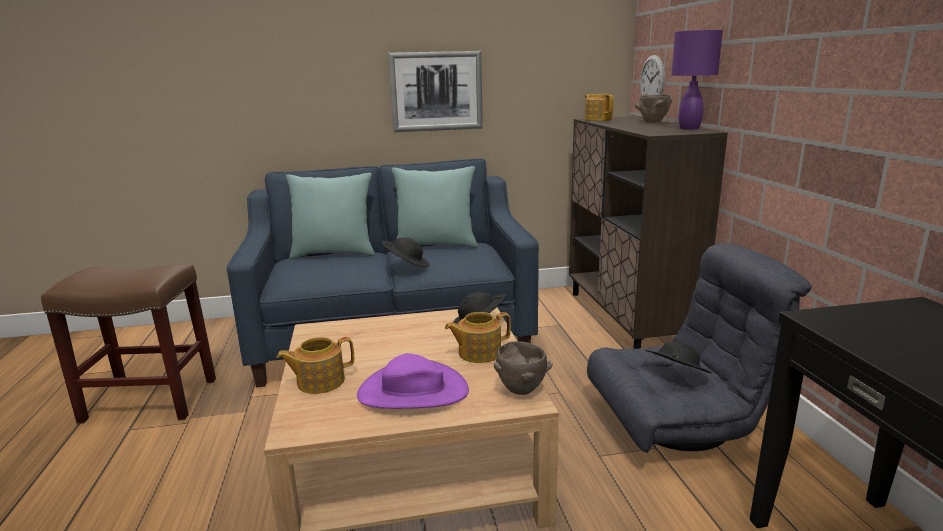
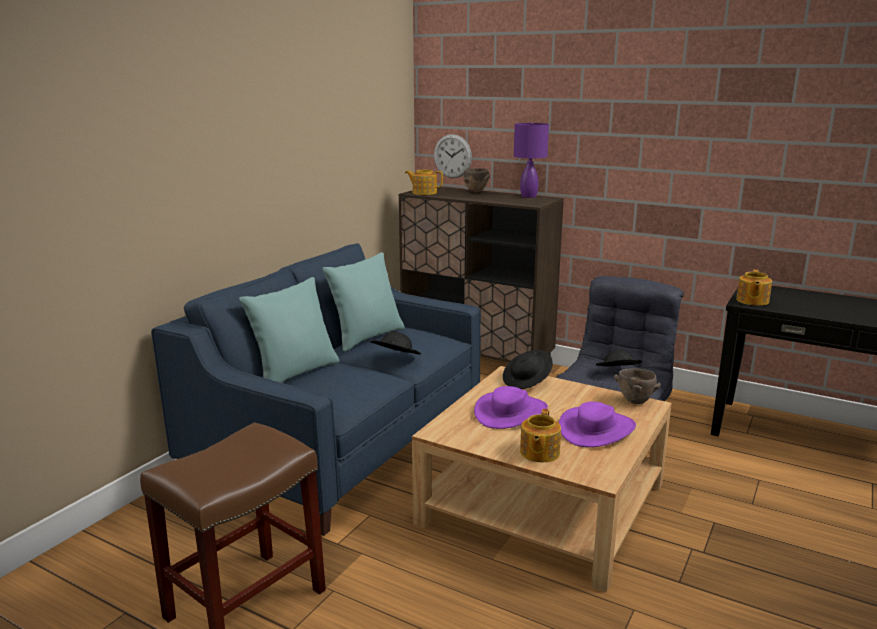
camera: 50 degrees left, 0 degrees up
picture [388,51,483,132] -> none
teapot [445,312,511,363] -> teapot moved to [736,269,772,306]
none -> purple hat [474,386,548,429]

